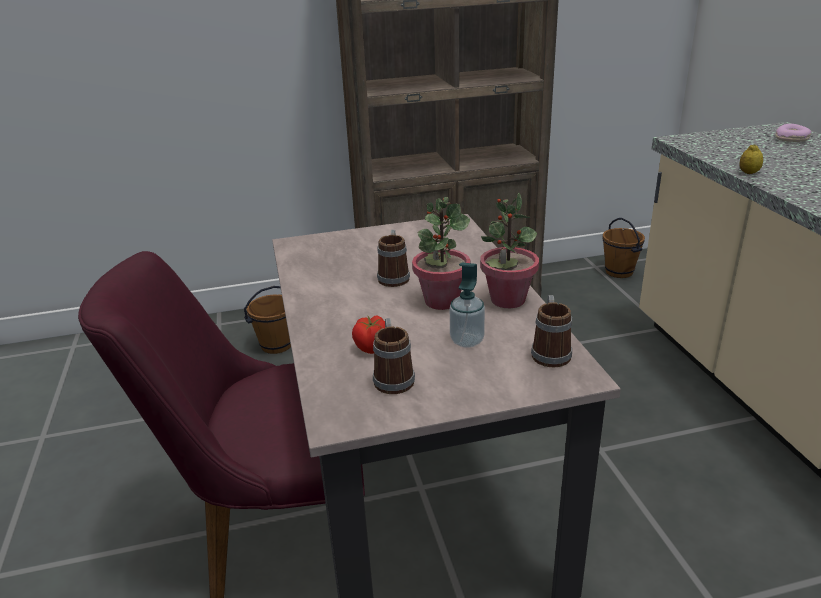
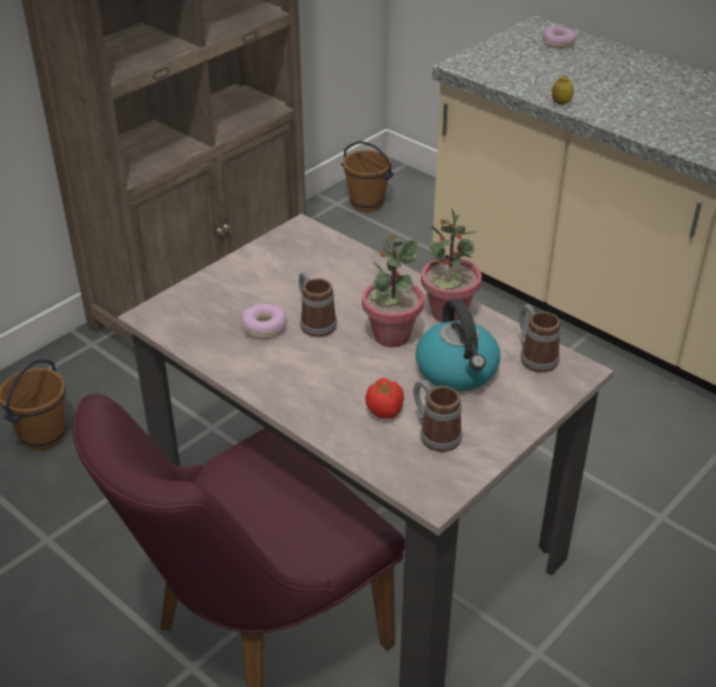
camera: 35 degrees left, 10 degrees up
soap dispenser [450,262,485,348] -> kettle [415,298,500,392]
none -> donut [241,304,287,338]

